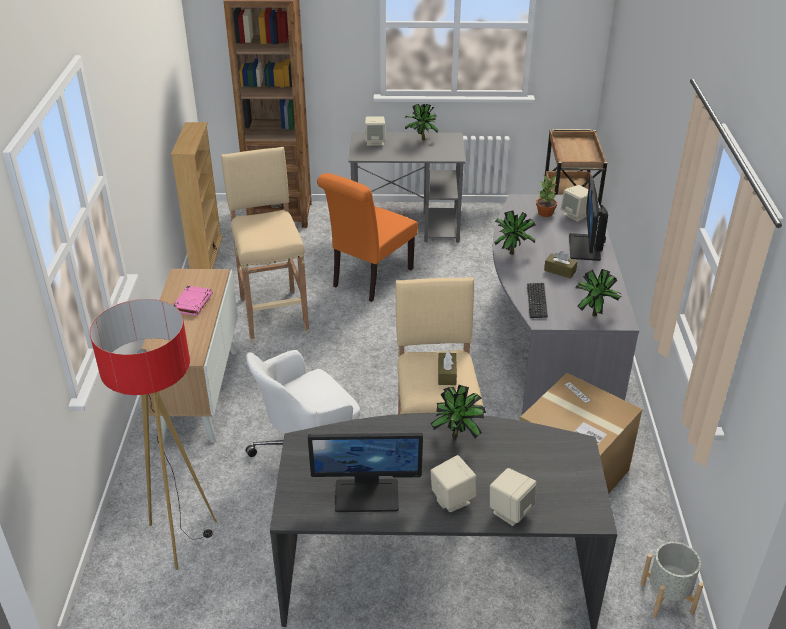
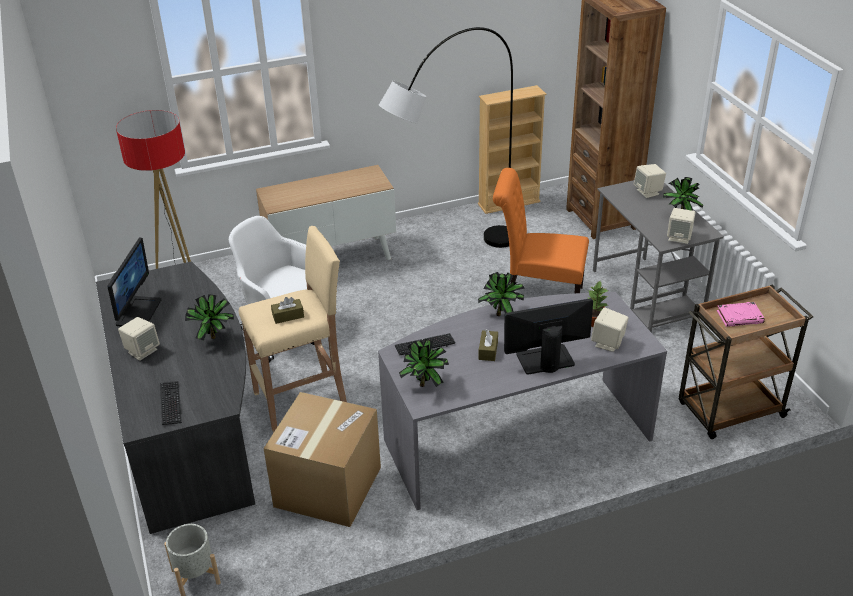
camera: 70 degrees right, 0 degrees up
pink book [173,286,213,316] -> pink book moved to [717,302,765,327]
beige stool [221,147,309,341] -> grey floor lamp [379,27,513,248]
monitor [308,433,423,512] -> monitor turned 150 degrees counterclockwise [107,238,161,326]
beige speaker [490,468,536,526] -> beige speaker moved to [667,208,696,244]
none -> keyboard [160,381,182,425]

